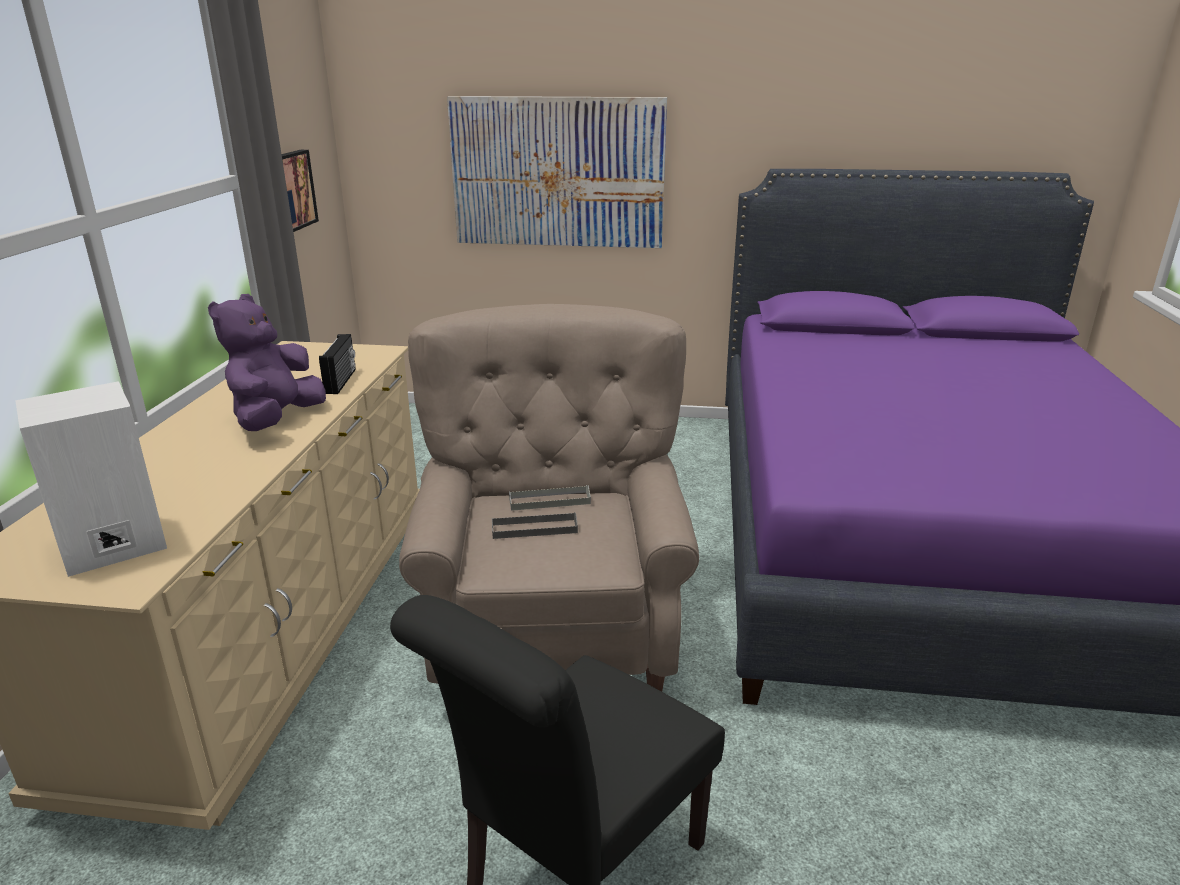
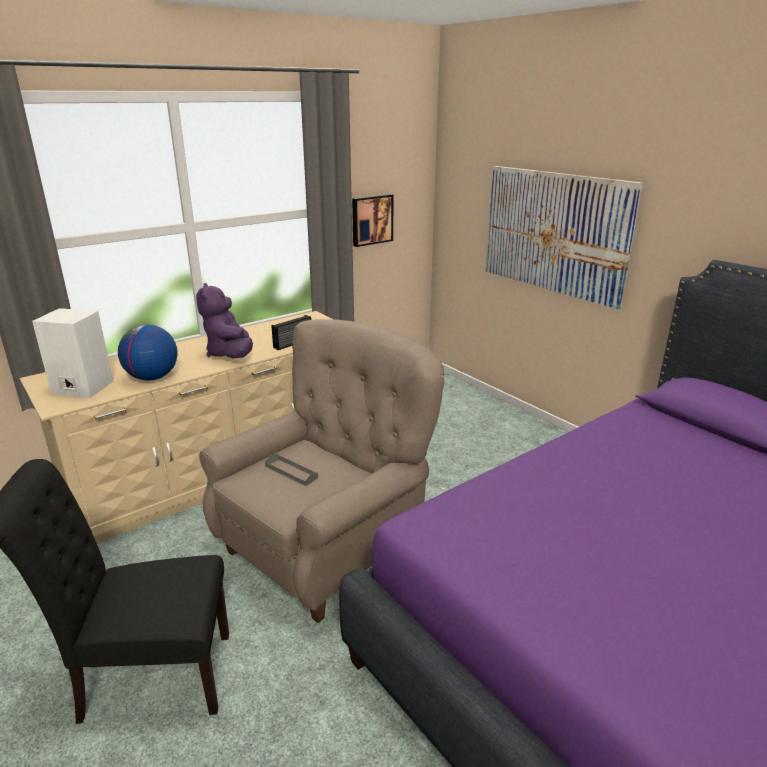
camera: 45 degrees right, 0 degrees up
purple plush toy [208,294,326,431] -> purple plush toy turned 75 degrees counterclockwise [196,283,253,358]
grey tray [509,485,591,511] -> none
none -> globe [118,325,178,381]

